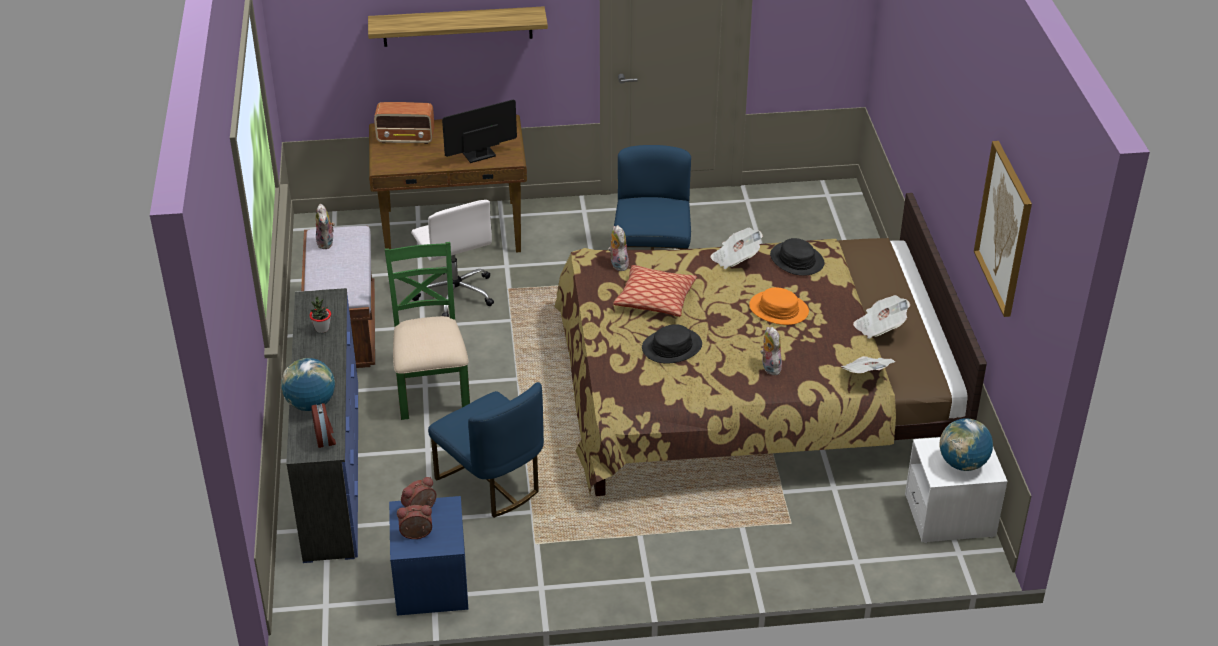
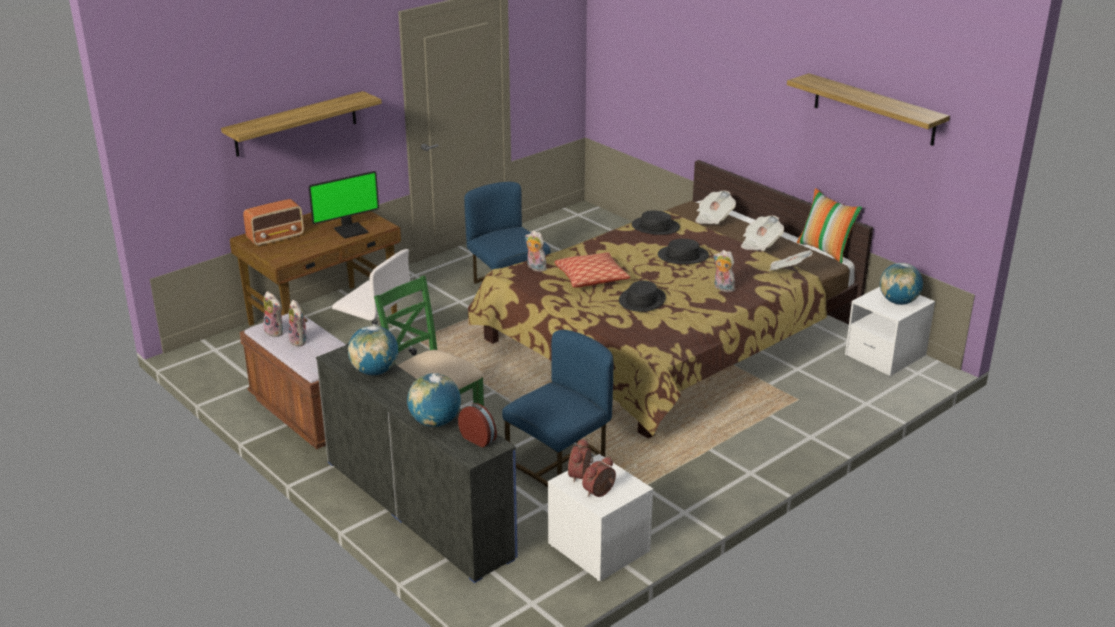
camera: 35 degrees left, 10 degrees down
potted plant [310,297,331,333] -> globe [348,325,398,375]
blue nightstand [389,496,468,616] -> white nightstand [548,454,653,581]
blue chair [428,382,544,518] -> blue chair turned 60 degrees counterclockwise [502,330,613,488]
monitor [442,99,517,163] -> monitor turned 150 degrees counterclockwise [309,171,379,239]
newspaper [710,228,763,269] -> newspaper moved to [695,190,736,225]
orange hat [749,287,809,325] -> black hat [658,239,709,264]
picture [974,141,1032,317] -> shelf [787,73,950,146]
none -> plush toy [289,300,308,346]
none -> pillow [797,188,862,263]

